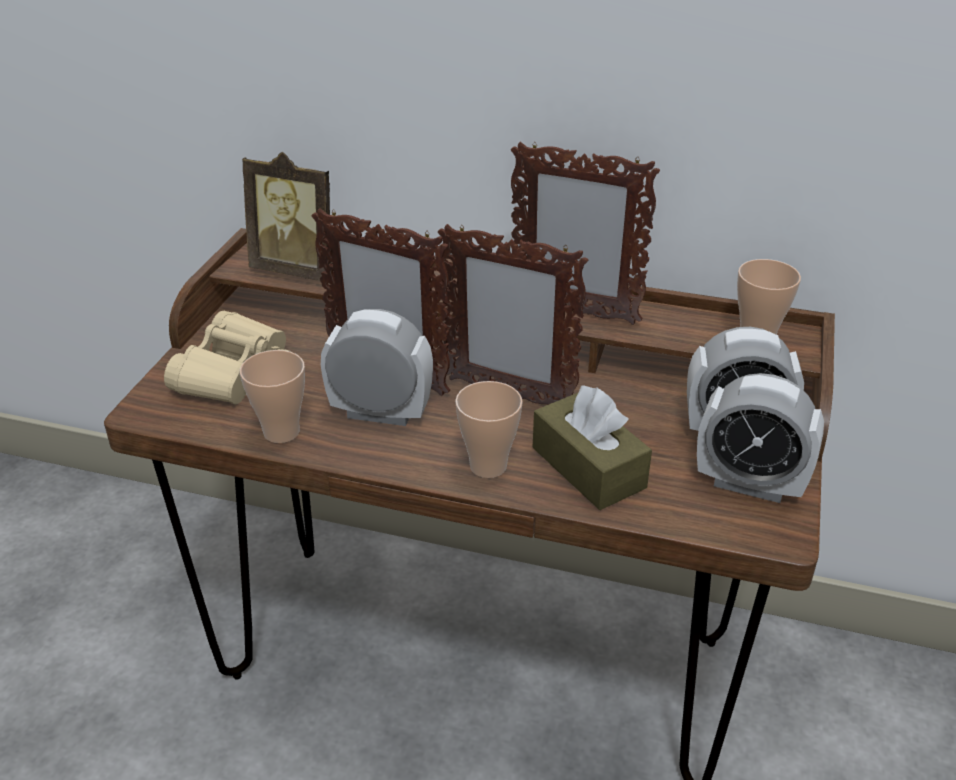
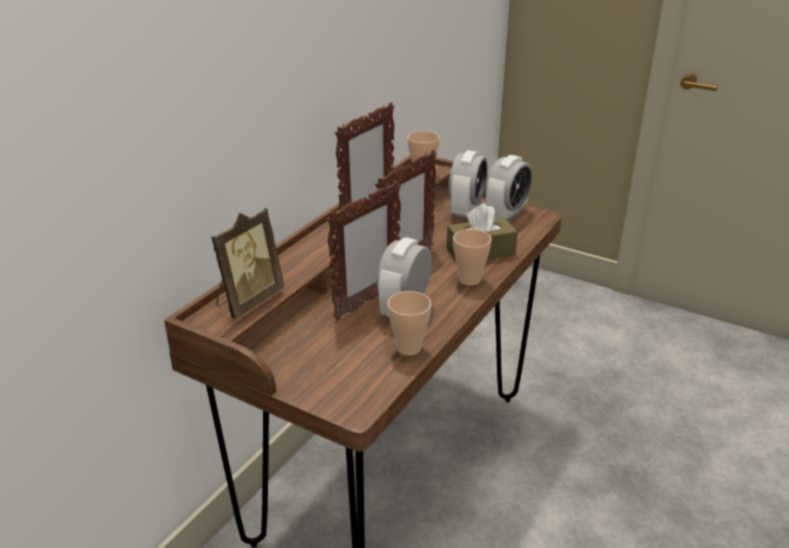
camera: 75 degrees left, 5 degrees down
beige binoculars [164,311,291,405] -> none

